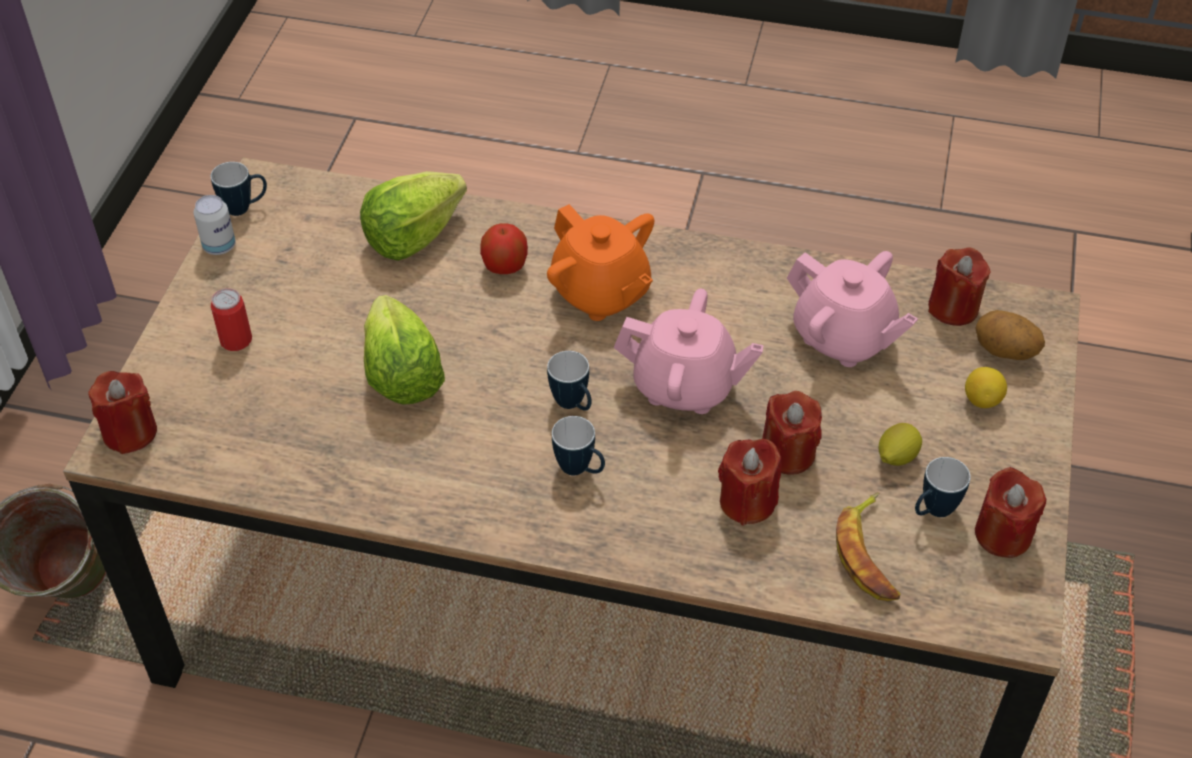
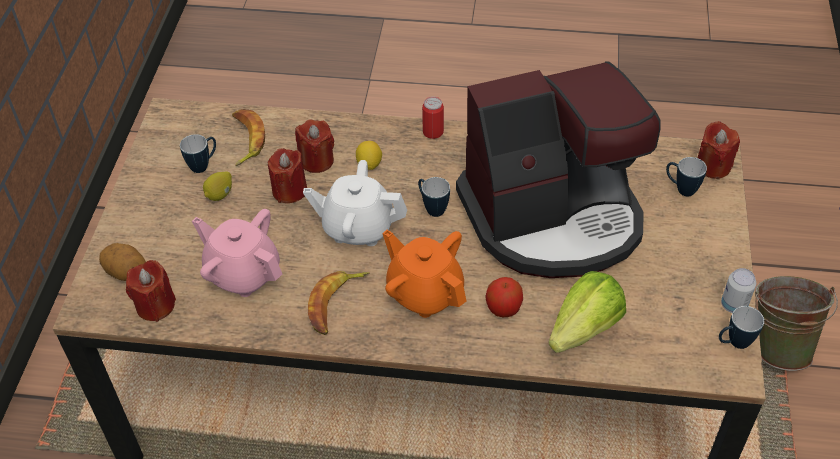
camera: 175 degrees right, 0 degrees up
can [211,288,252,351] -> can moved to [422,97,444,139]
lettuce [364,295,445,405] -> coffee machine [456,61,661,278]
mug [552,416,605,475] -> mug moved to [666,157,707,197]
pink teapot [614,288,764,414] -> white teapot [303,160,407,246]
lemon [965,367,1007,408] -> lemon moved to [356,141,382,170]
red candle [975,467,1046,558] -> none
none -> banana [308,271,370,335]

